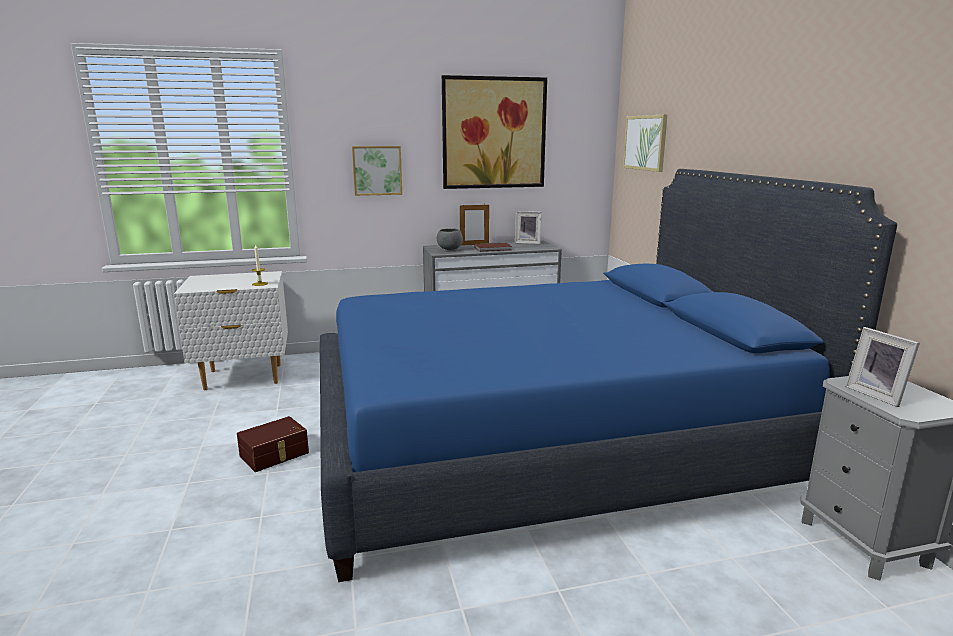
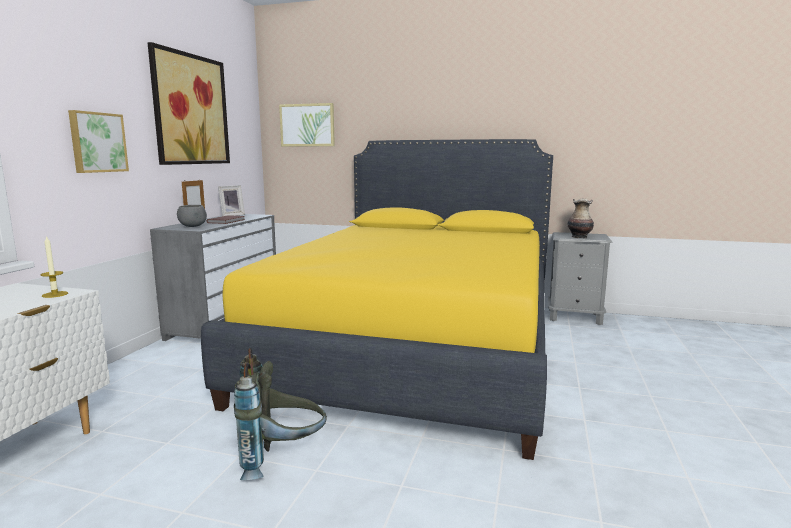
camera: 60 degrees left, 5 degrees down
brown storage box [237,416,309,472] -> grey backpack [234,348,327,480]
blue bed [320,169,897,582] -> yellow bed [201,139,553,460]
picture frame [846,327,920,407] -> vase [568,199,594,238]

